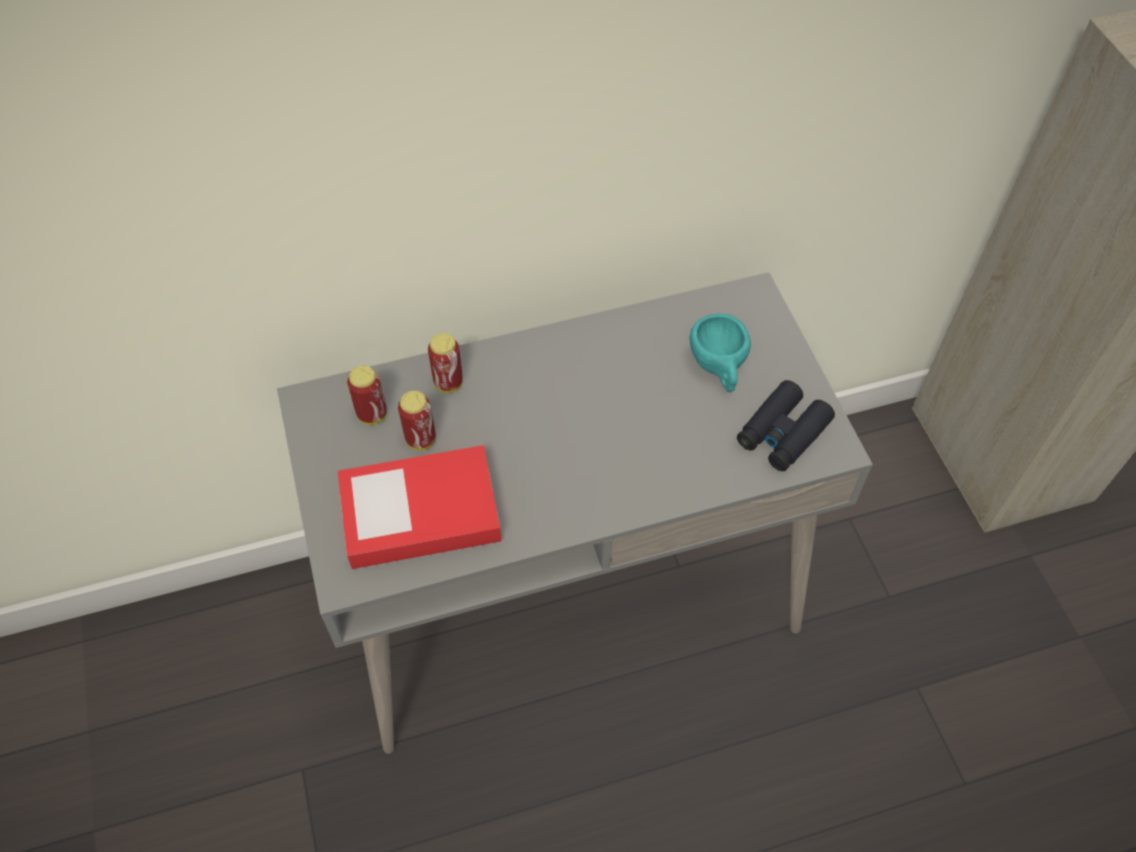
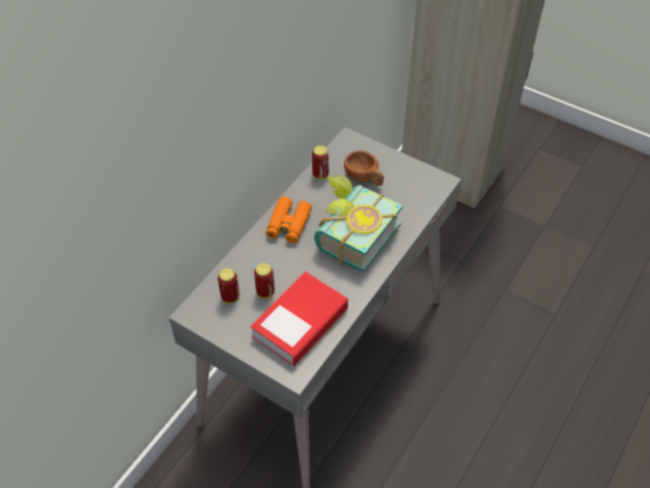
camera: 40 degrees left, 5 degrees down
can [428,333,463,393] -> can moved to [312,145,329,180]
turquoise cup [690,313,751,392] -> brown cup [344,150,384,186]
black binoculars [737,380,835,471] -> none
none -> orange binoculars [266,196,312,243]
none -> book [314,175,403,272]

